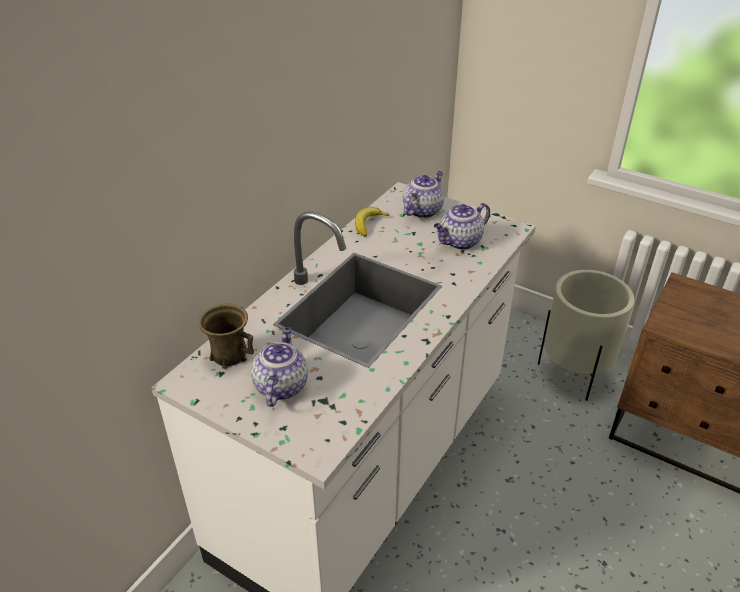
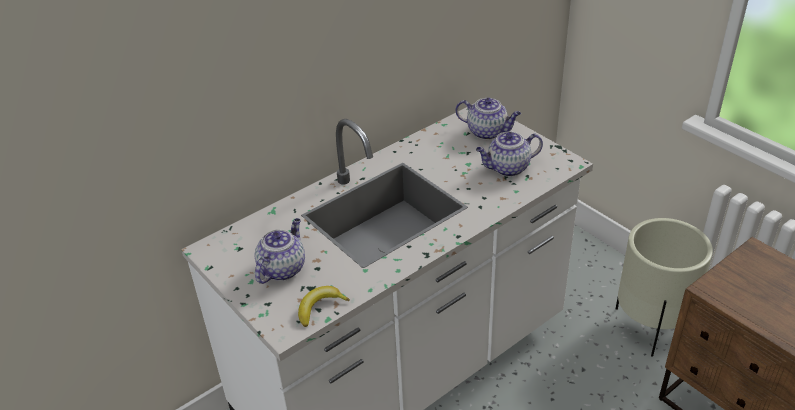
camera: 20 degrees right, 0 degrees up
brown mug [198,304,254,369] -> none
banana [355,207,390,237] -> banana moved to [298,286,350,327]
teapot [403,171,444,218] -> teapot turned 60 degrees clockwise [456,98,521,140]

